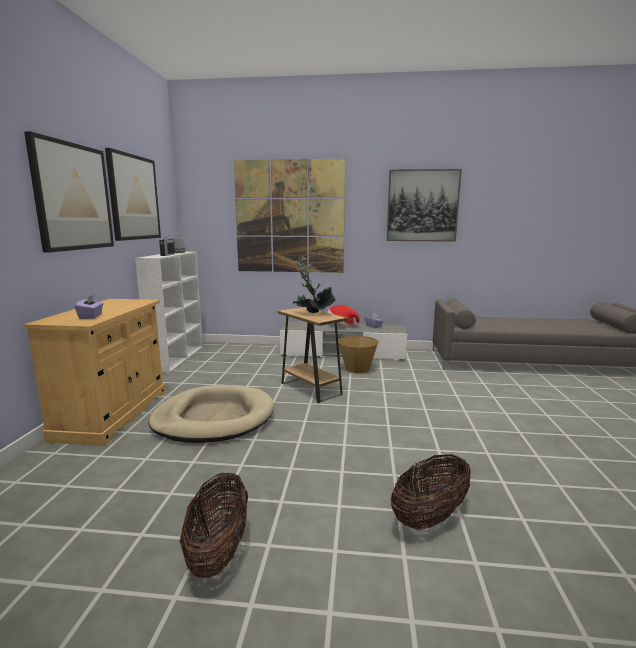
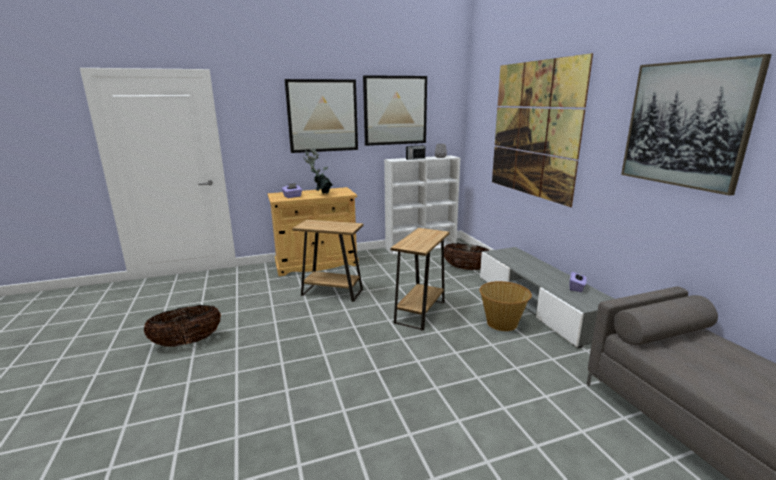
camera: 65 degrees right, 5 degrees up
beige dog bed [148,385,274,443] -> brown side table [292,220,364,302]
potted plant [293,256,335,313] -> potted plant moved to [303,147,333,194]
hat [327,305,359,327] -> none
basket [391,454,471,530] -> basket moved to [444,243,489,270]

